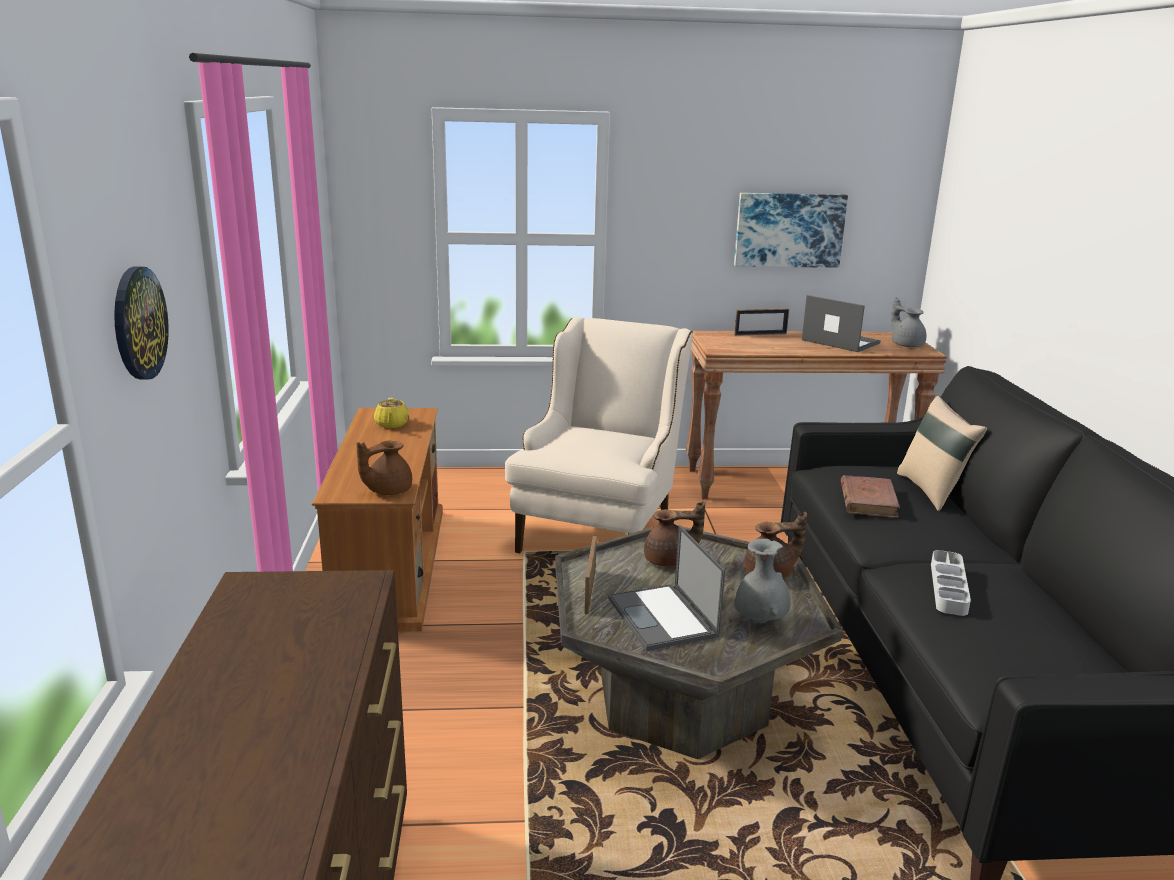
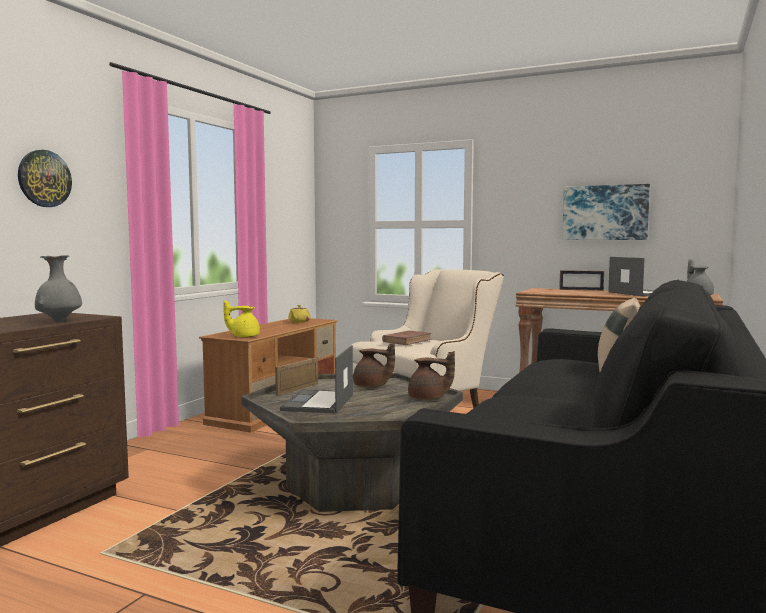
camera: 30 degrees right, 15 degrees down
brown teapot [357,441,412,495] -> yellow teapot [223,301,260,337]
grey vase [735,539,791,623] -> grey vase moved to [35,255,82,322]
brown book [841,475,900,518] -> brown book moved to [382,331,432,345]
grey tray [931,550,971,616] -> none

